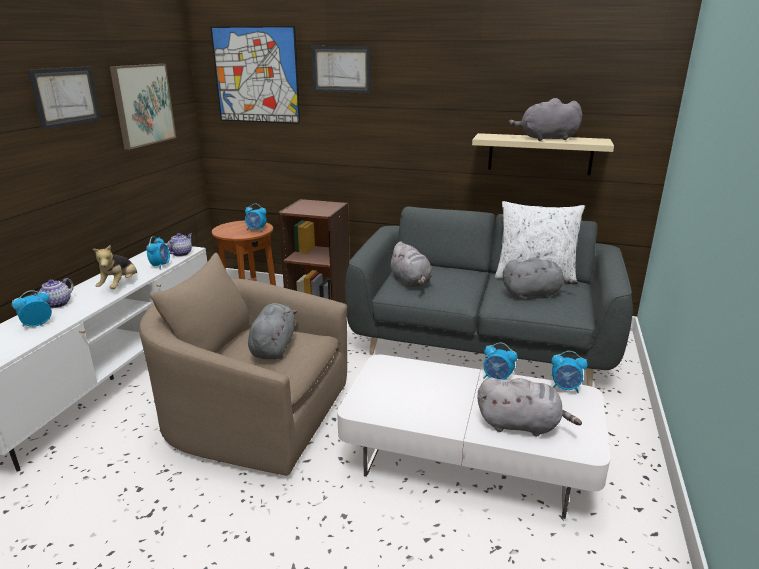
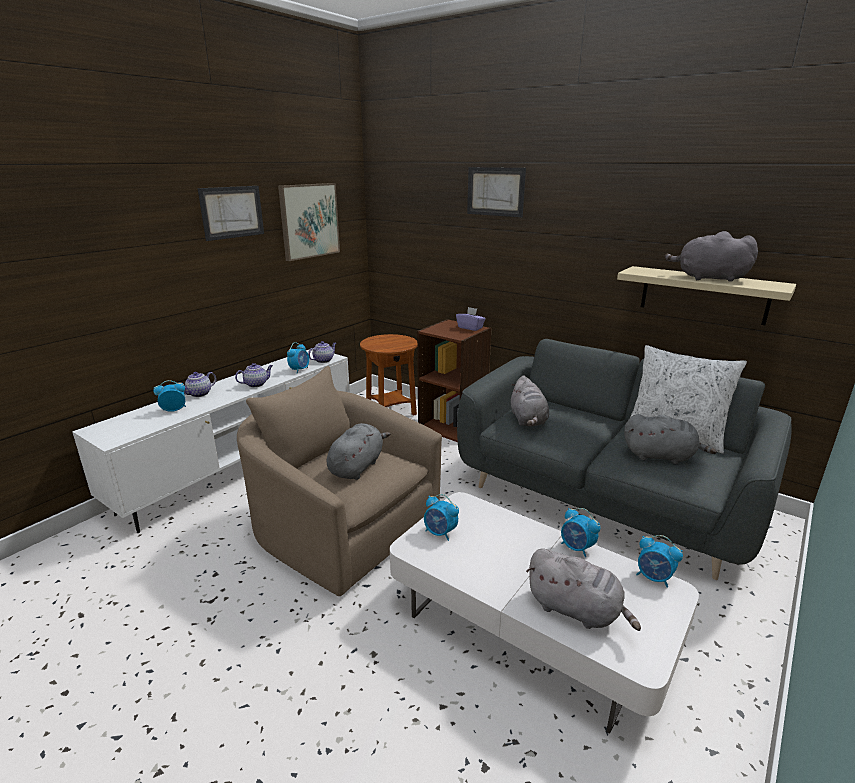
camera: 20 degrees right, 0 degrees up
plush toy [93,245,137,289] -> teapot [235,363,273,387]
picture [210,26,301,124] -> none
alarm clock [245,204,267,231] -> alarm clock moved to [424,494,459,541]
none -> purple tissue box [456,307,486,331]

